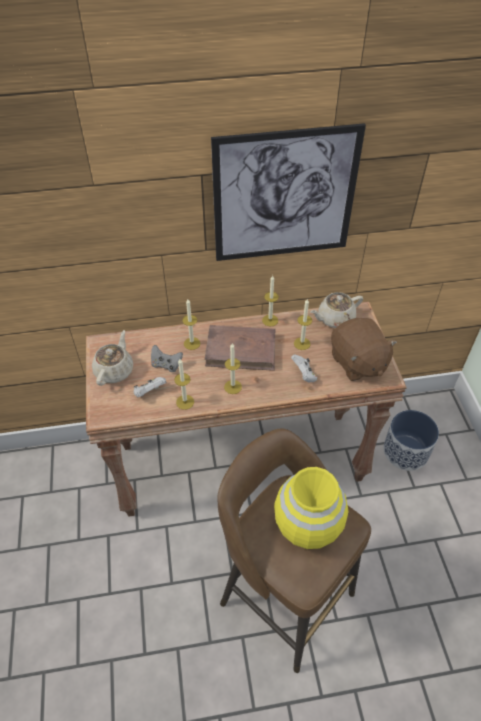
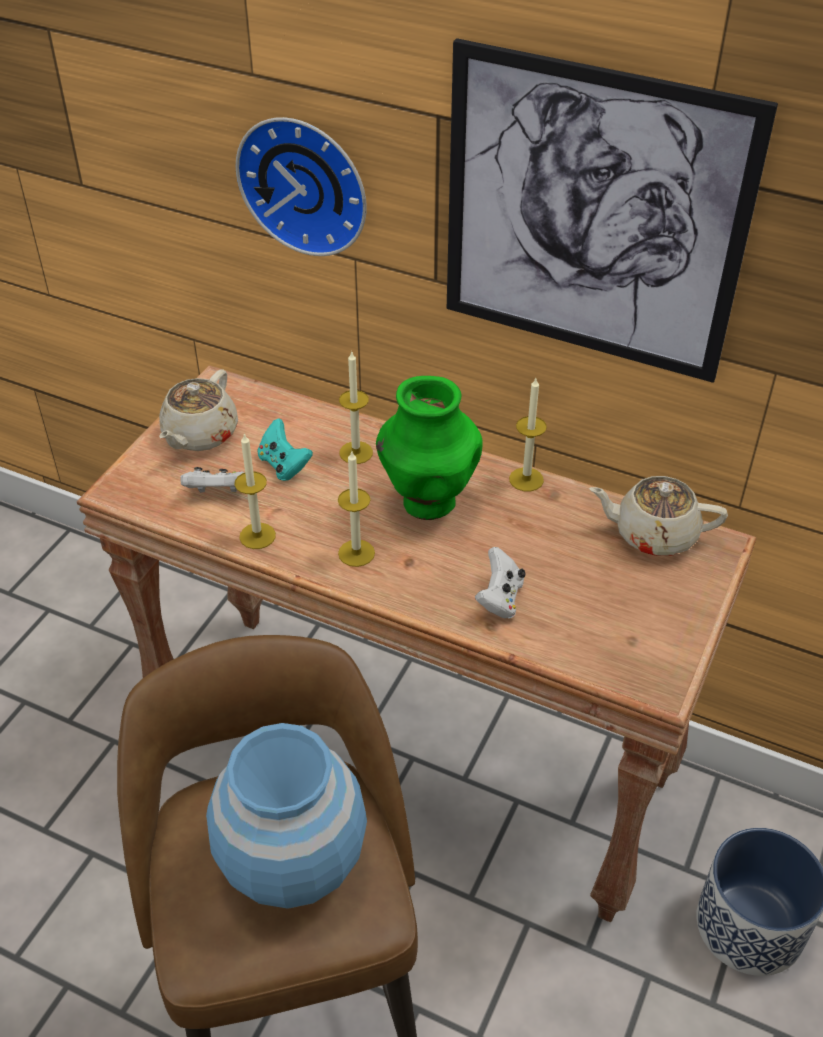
camera: 35 degrees right, 5 degrees down
beige teapot [92,330,133,386] -> beige teapot turned 150 degrees clockwise [159,369,238,451]
grey game controller [151,345,183,372] -> turquoise game controller [257,418,313,481]
brown book [205,325,276,371] -> green vase [376,376,483,520]
yellow vase [274,467,349,549] -> blue vase [206,723,367,909]
candle [294,298,312,350] -> none
brown plush toy [331,318,397,381] -> none
none -> wall clock [236,117,367,256]

